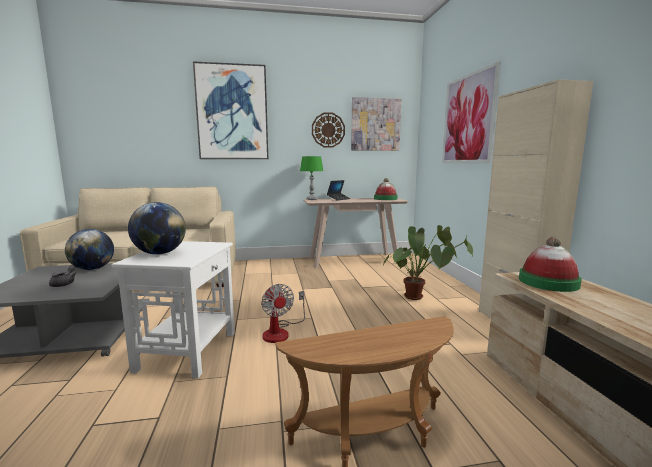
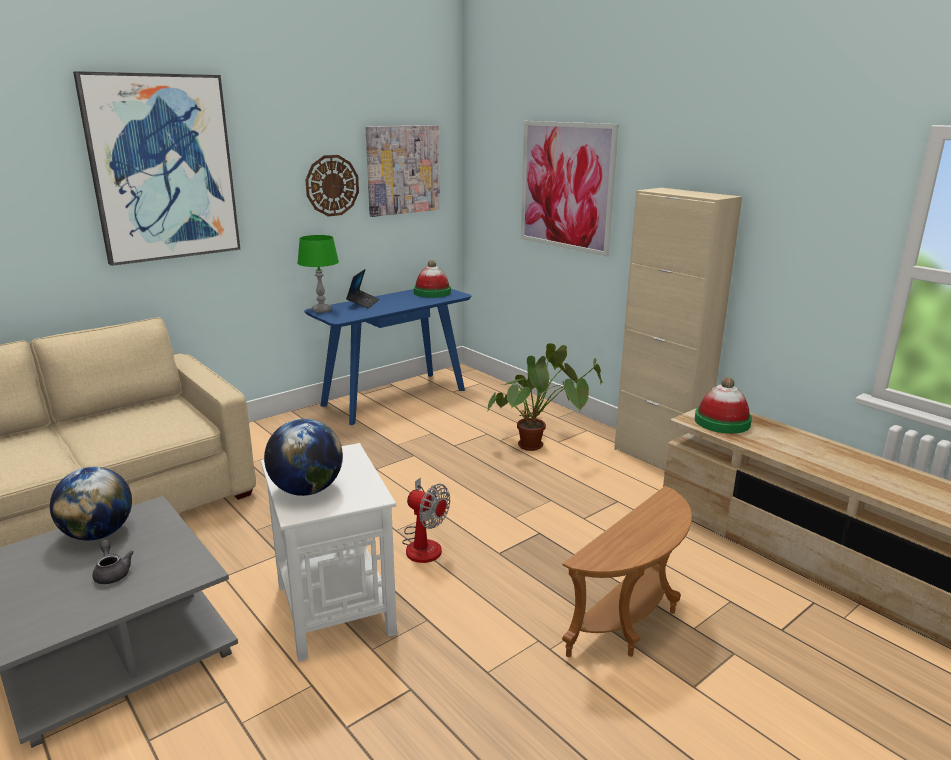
camera: 30 degrees left, 10 degrees up
beige console table [303,198,408,268] -> blue console table [304,289,472,425]

